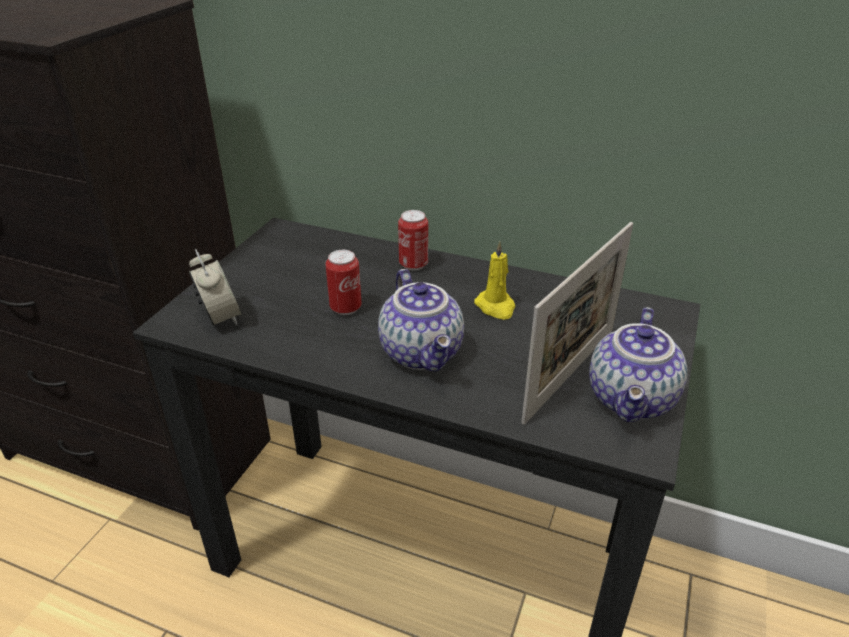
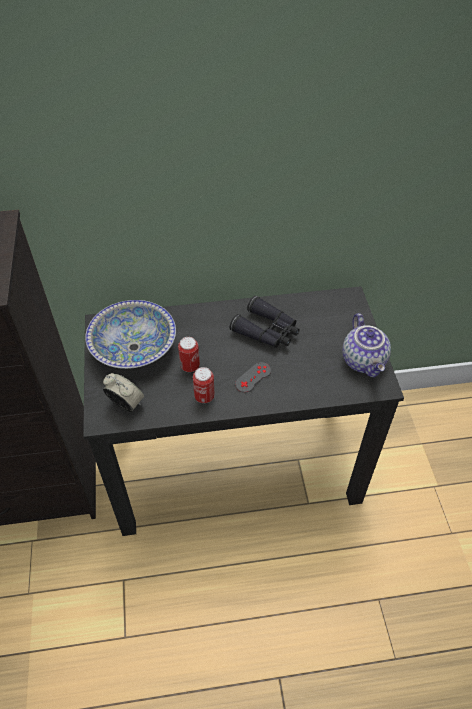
camera: 30 degrees left, 15 degrees up
teapot [378,269,464,372] -> grey game controller [235,362,271,393]
can [398,210,428,271] -> can moved to [193,367,215,403]
yellow candle [474,241,515,320] -> black binoculars [230,296,300,348]
picture frame [521,222,633,425] -> none
none -> bowl [85,300,176,369]

